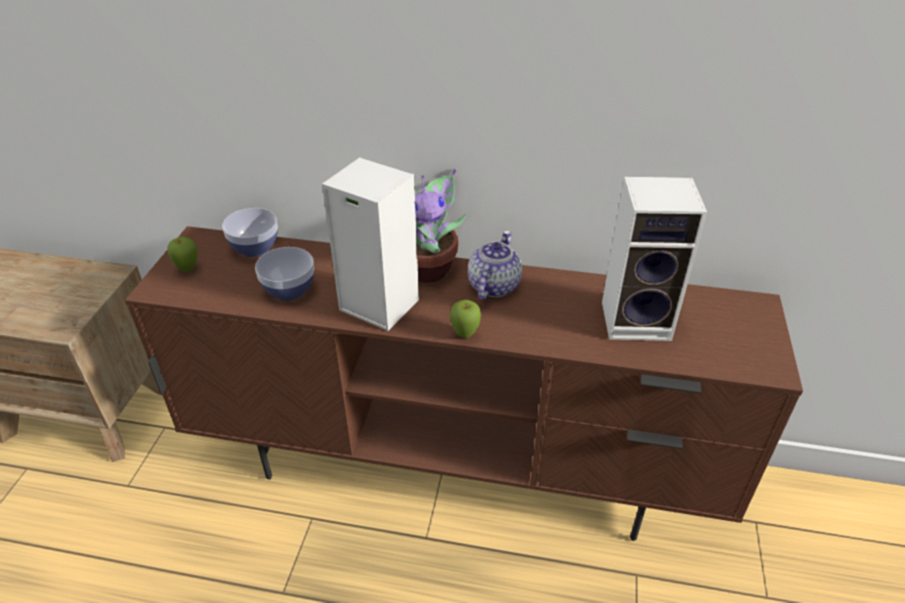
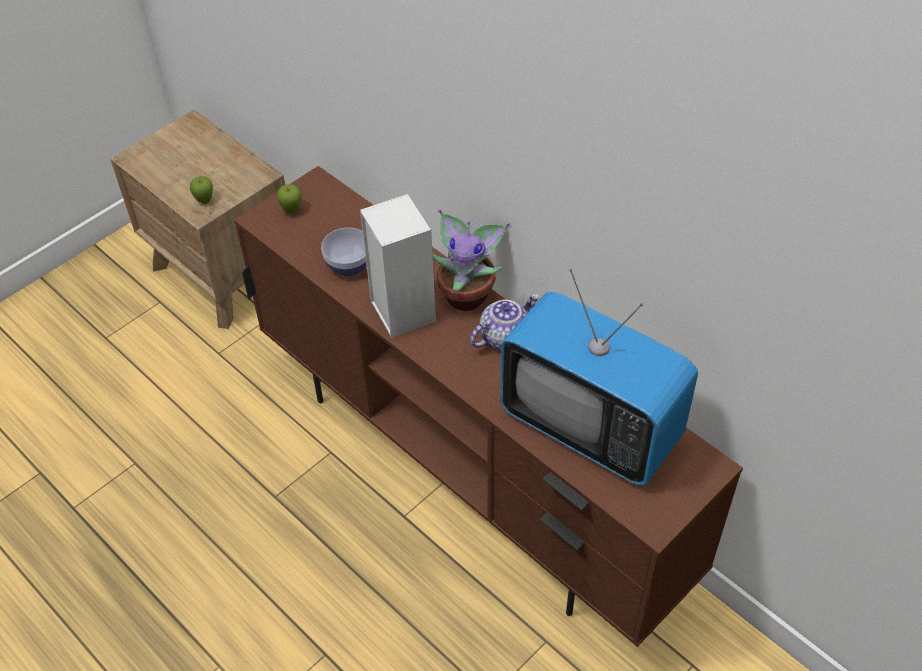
camera: 35 degrees right, 10 degrees up
bowl [222,208,278,257] -> none
apple [450,300,481,338] -> apple moved to [190,176,213,204]
speaker [602,176,707,341] -> television [501,269,698,485]

